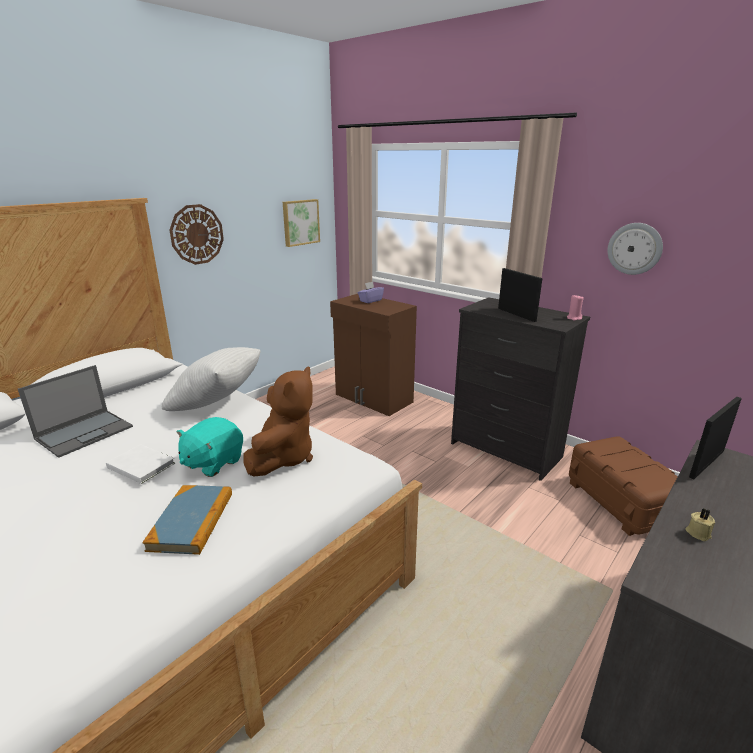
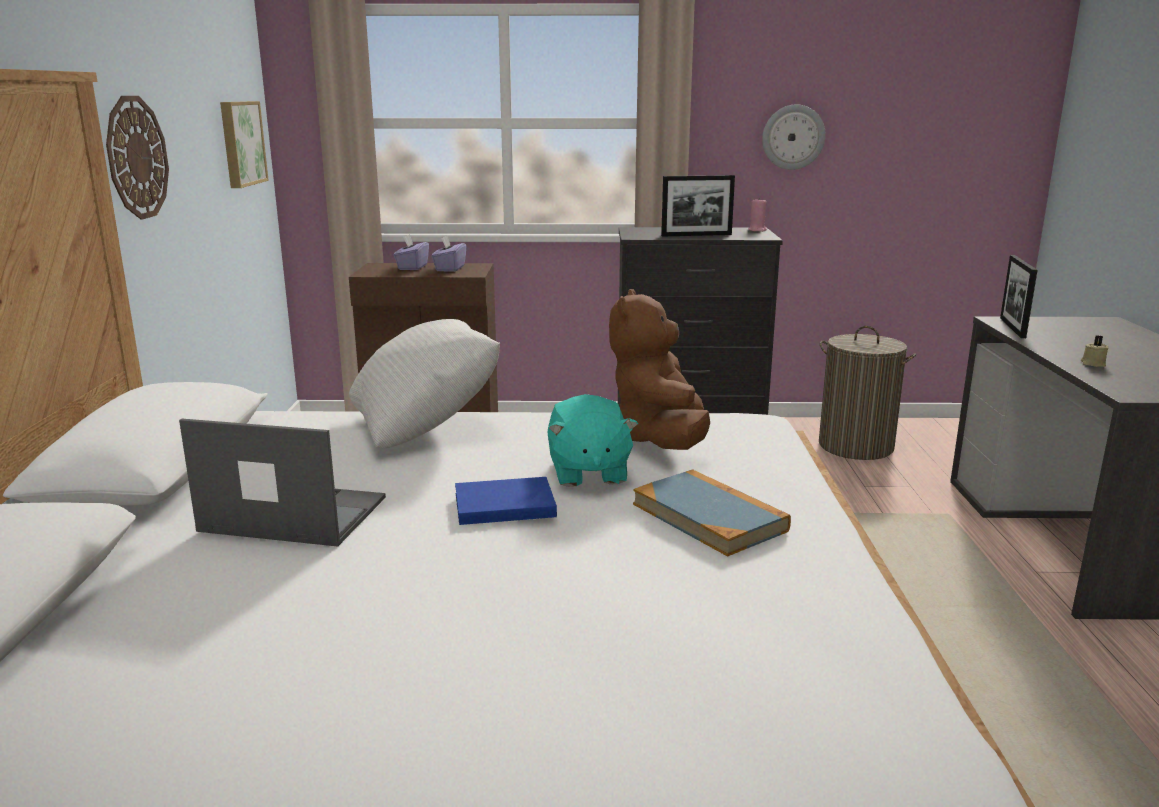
camera: 40 degrees left, 5 degrees down
laptop [18,365,133,458] -> laptop turned 75 degrees counterclockwise [179,419,386,547]
white book [106,444,175,484] -> blue book [455,477,557,525]
brown plush toy [243,366,313,477] -> brown plush toy turned 150 degrees counterclockwise [609,289,710,450]
picture frame [498,268,542,322] -> picture frame turned 150 degrees clockwise [661,175,735,237]
brown storage box [569,436,678,536] -> laundry basket [819,326,916,460]
none -> purple tissue box [431,236,466,272]

